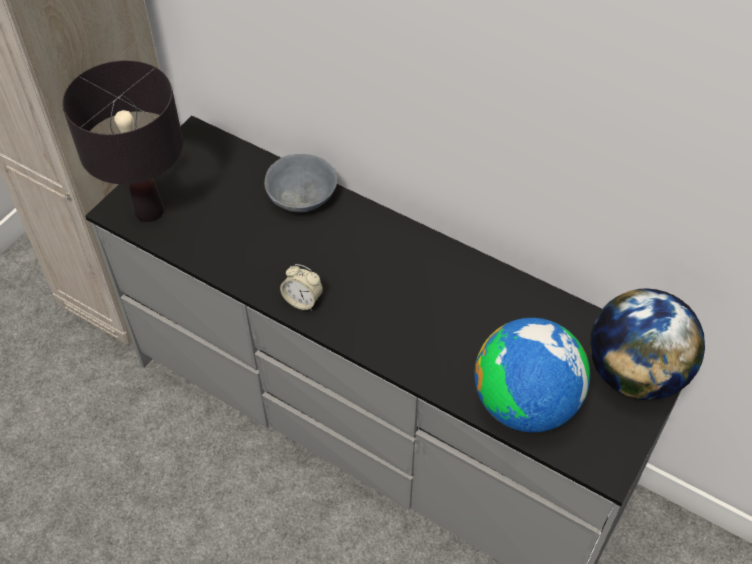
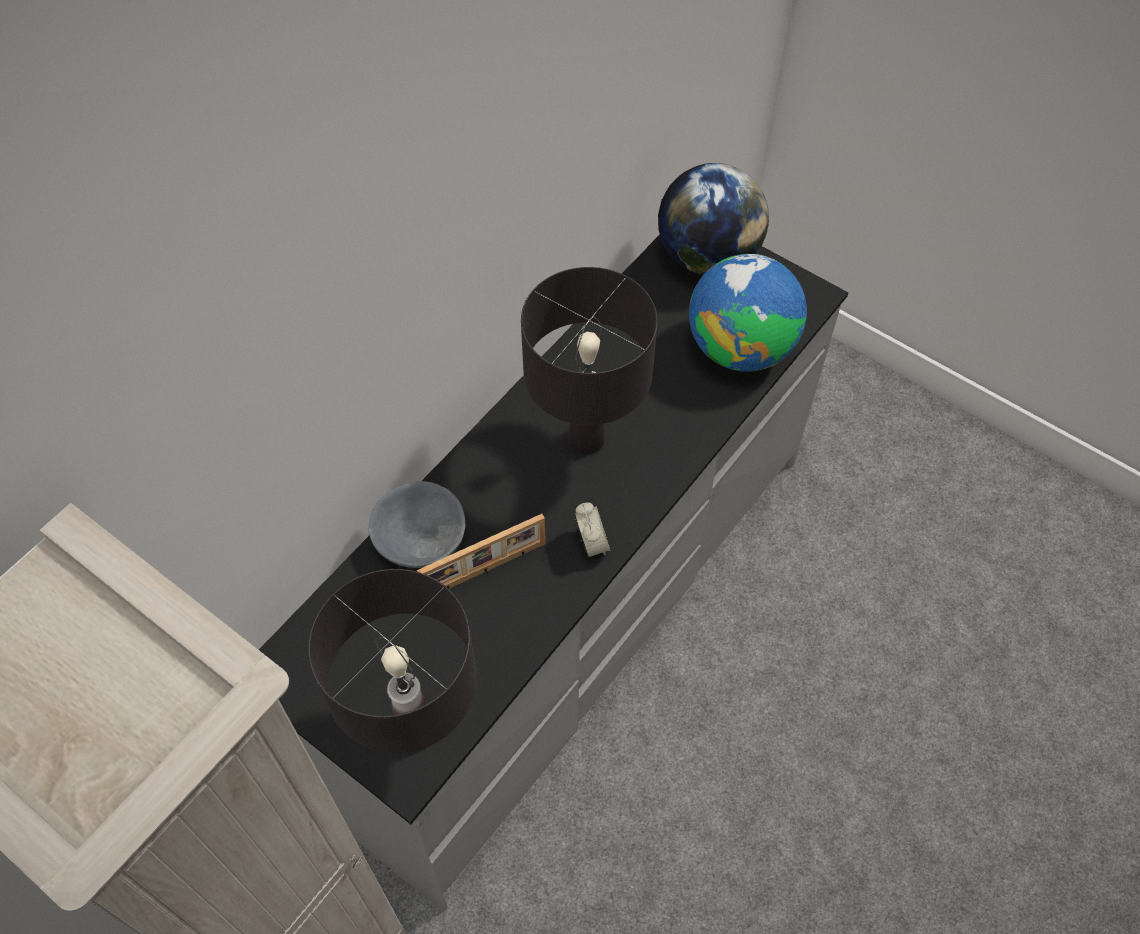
camera: 85 degrees left, 5 degrees up
alarm clock [280,264,323,311] -> alarm clock turned 45 degrees counterclockwise [574,502,611,557]
none -> picture frame [417,514,546,589]
none -> black table lamp [521,267,658,454]

